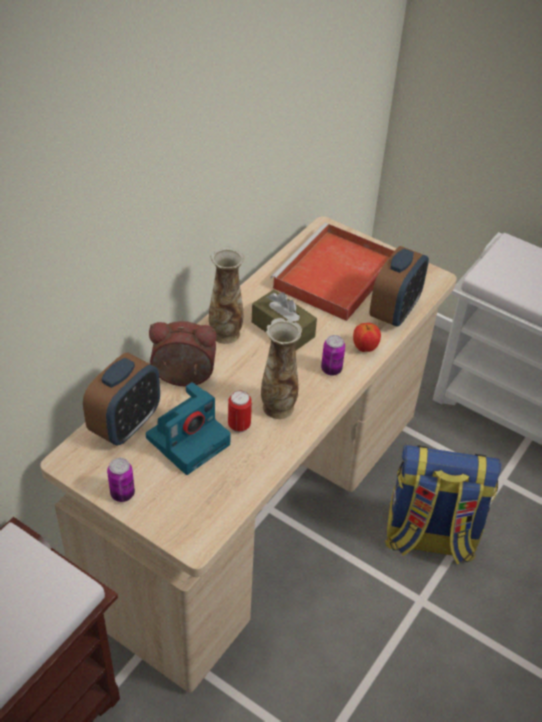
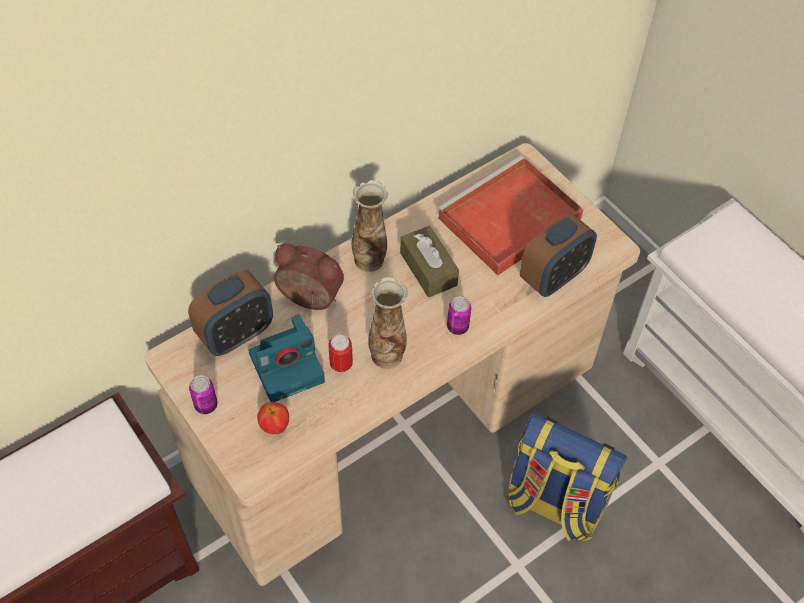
camera: 20 degrees right, 10 degrees up
apple [353,323,381,352] -> apple moved to [258,402,289,434]

